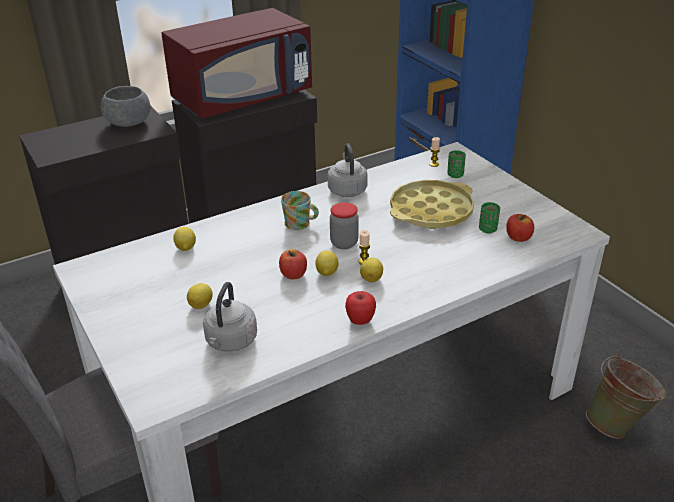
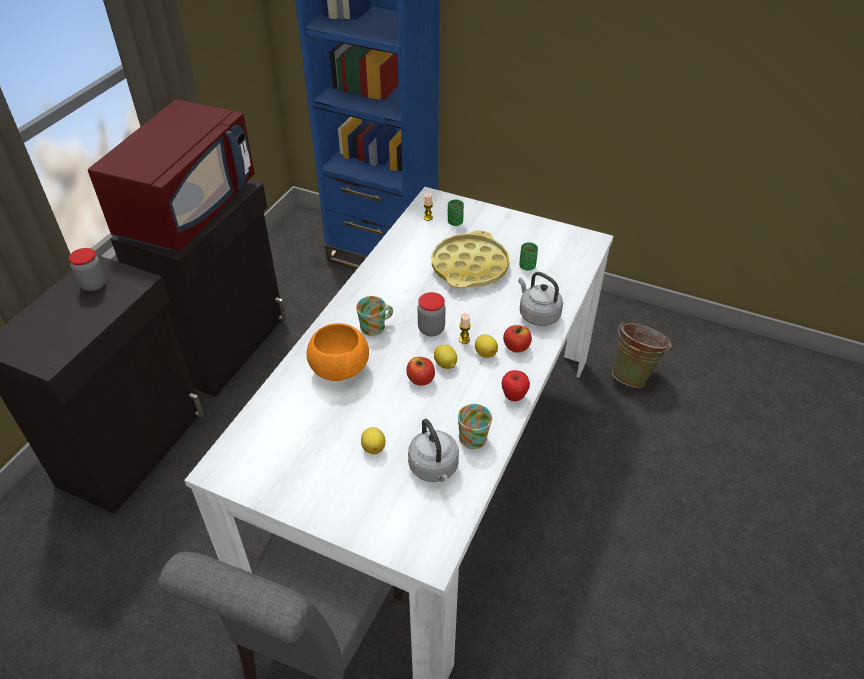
camera: 35 degrees left, 10 degrees up
grey bowl [101,86,151,127] -> jar [69,248,106,291]
lemon [173,227,196,251] -> none
grey kettle [328,144,368,197] -> grey kettle moved to [518,272,563,326]
apple [506,214,534,242] -> apple moved to [503,325,532,352]
none -> orange bowl [307,323,369,381]
none -> mug [458,404,492,449]

